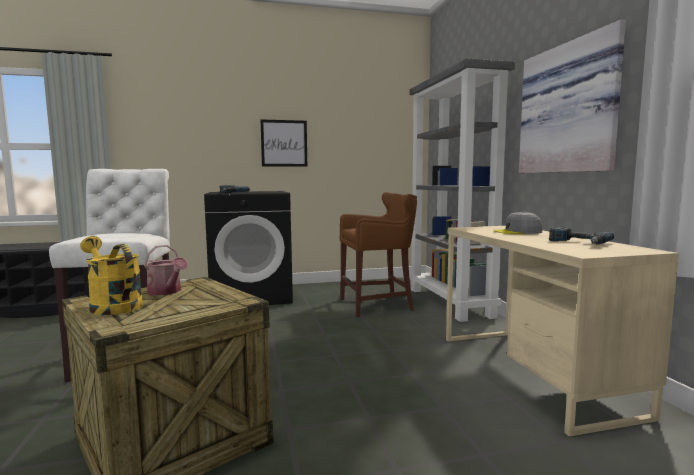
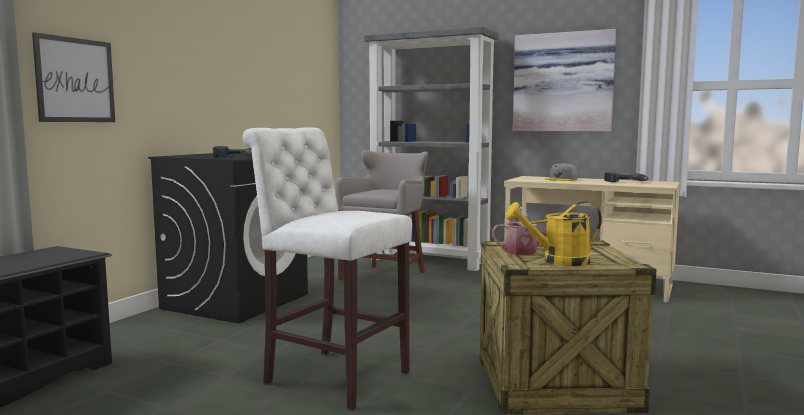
camera: 50 degrees left, 0 degrees up
picture [260,119,307,167] -> picture moved to [32,32,115,122]
brown stool [340,192,417,317] -> grey stool [336,150,428,281]

